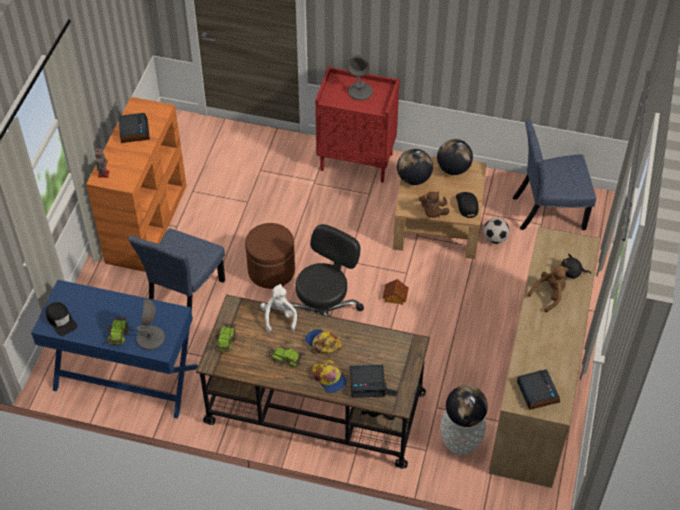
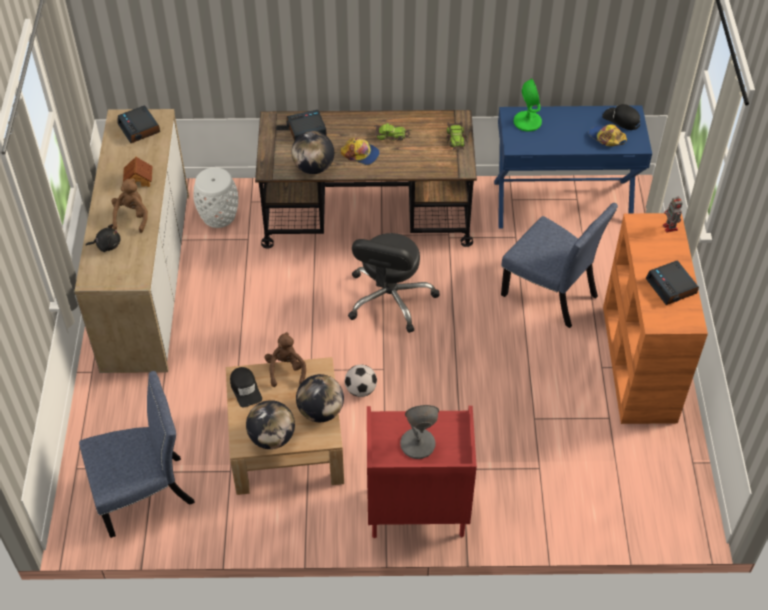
camera: 165 degrees right, 0 degrees up
toy car [107,316,130,345] -> none
blue chair [128,228,225,311] -> blue chair turned 120 degrees clockwise [501,203,618,328]
grey table lamp [136,298,165,350] -> green table lamp [513,78,542,132]
brown ottoman [245,223,295,289] -> none
white plush toy [260,284,297,332] -> none
cap [312,359,347,393] -> cap moved to [588,124,627,146]
toy house [382,279,409,305] -> toy house moved to [123,157,153,187]
globe [446,385,488,427] -> globe moved to [291,131,334,174]
football [483,218,510,244] -> football moved to [345,365,377,397]
brown plush toy [528,265,568,312] -> brown plush toy turned 150 degrees clockwise [112,178,148,233]

